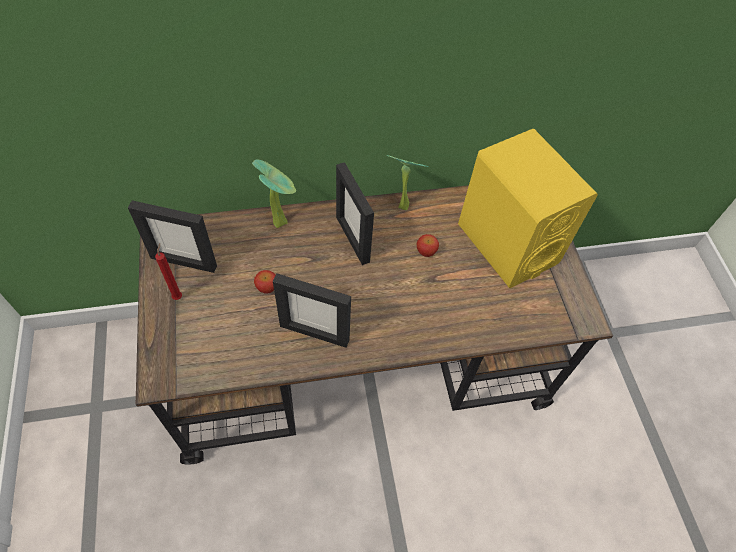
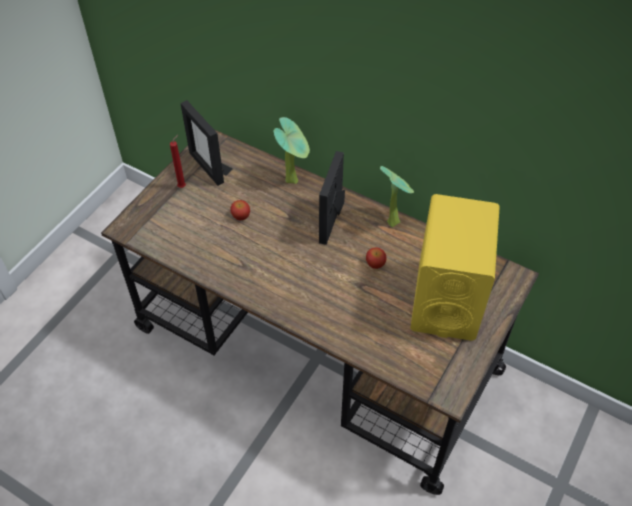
camera: 45 degrees right, 5 degrees down
picture frame [273,274,351,348] -> none

